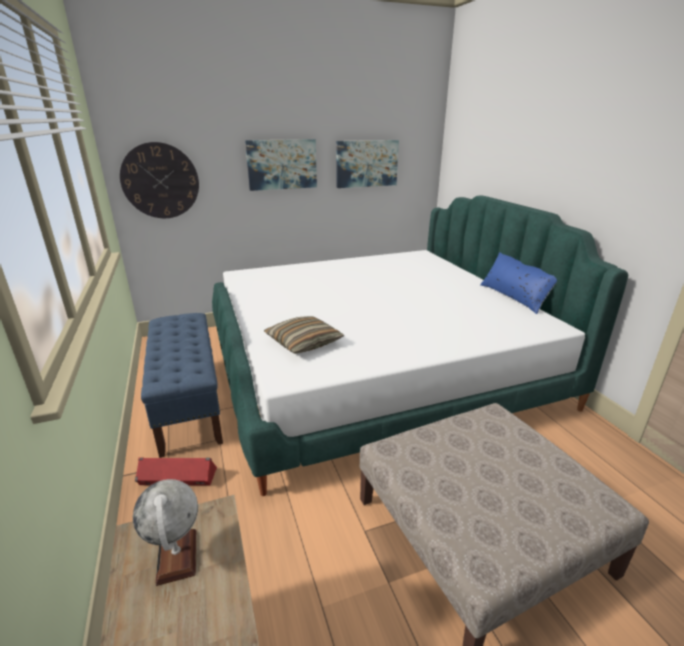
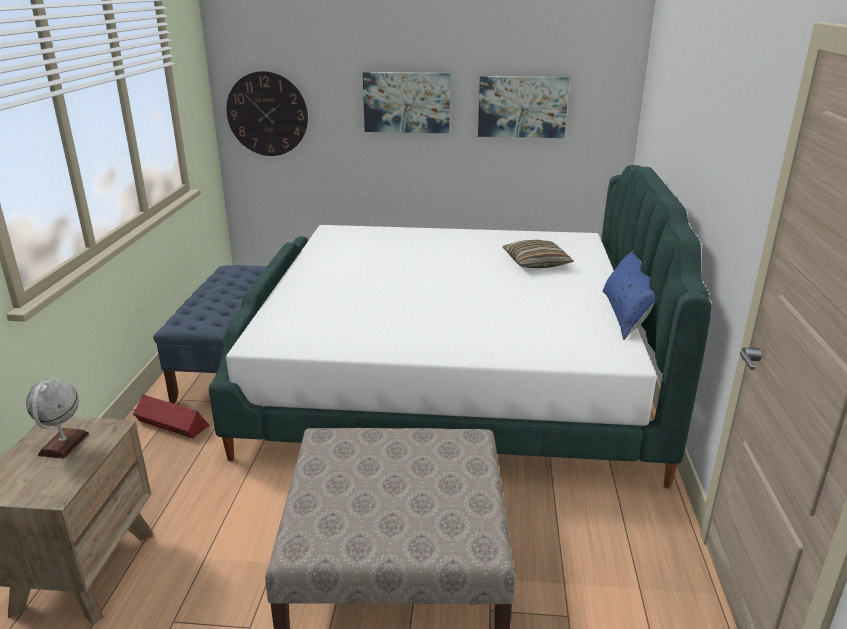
camera: 25 degrees right, 0 degrees up
pillow [264,316,345,354] -> pillow moved to [503,240,574,268]

